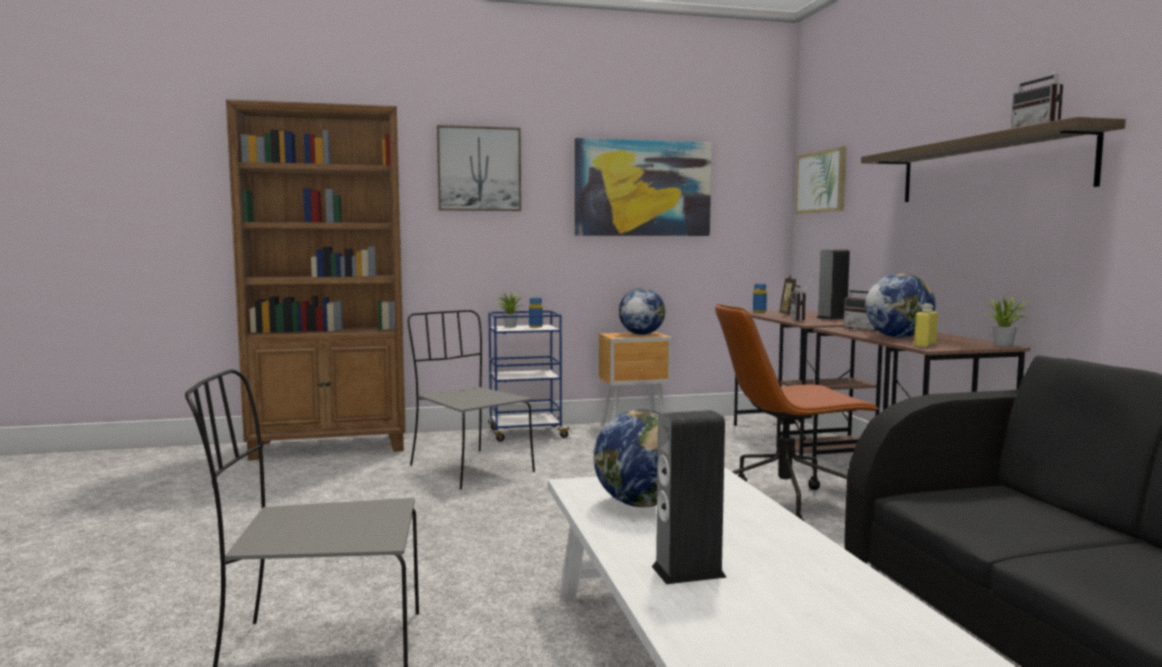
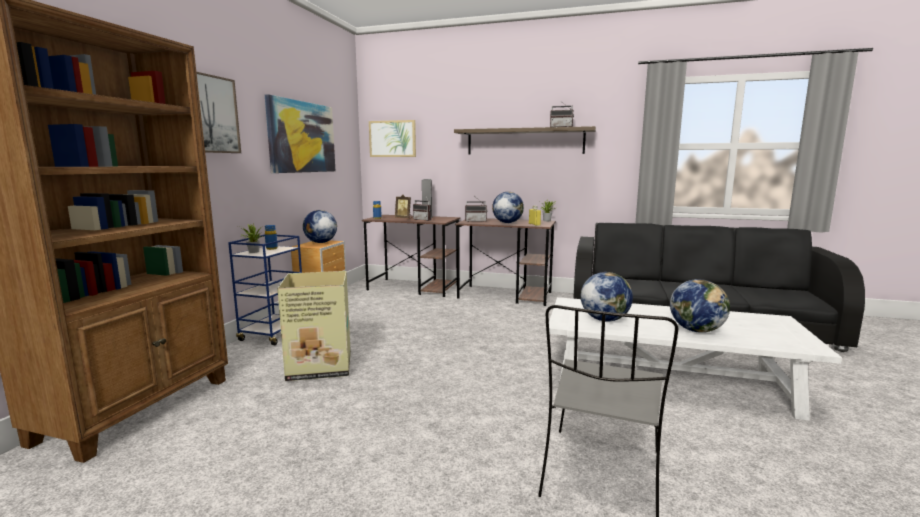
camera: 60 degrees left, 5 degrees up
grey chair [407,310,535,489] -> cardboard box [277,271,351,381]
speaker [652,410,727,584] -> globe [670,279,730,333]
brown office chair [715,303,879,522] -> none

